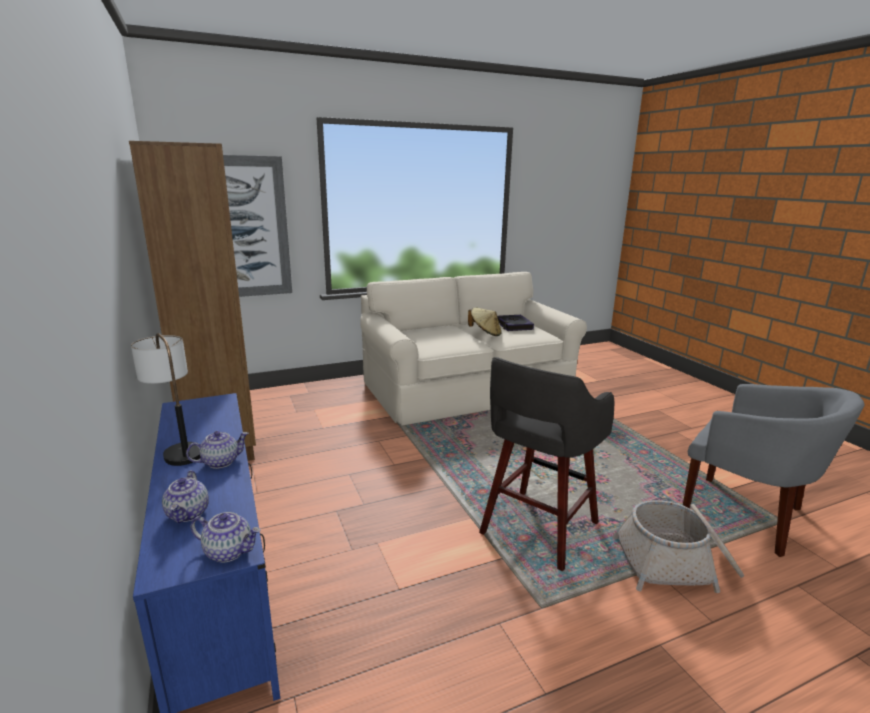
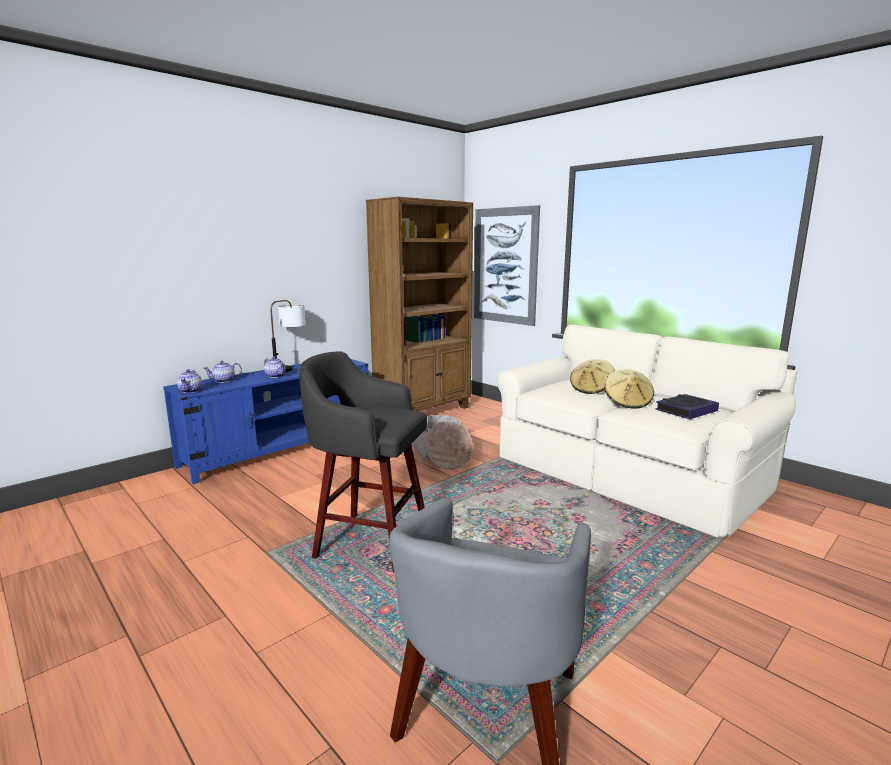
camera: 70 degrees right, 5 degrees down
basket [612,500,744,593] -> basket moved to [411,415,473,469]
none -> beige hat [570,360,615,394]

